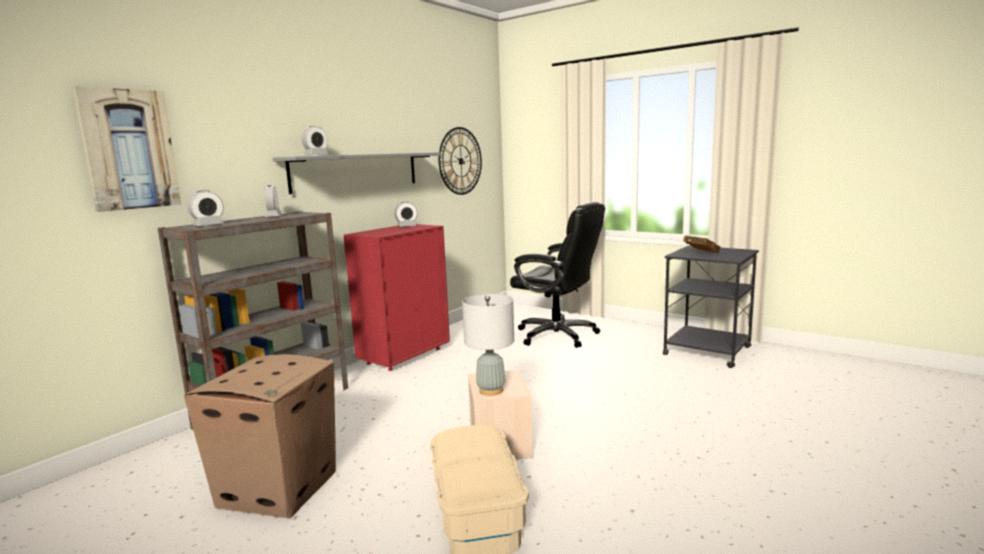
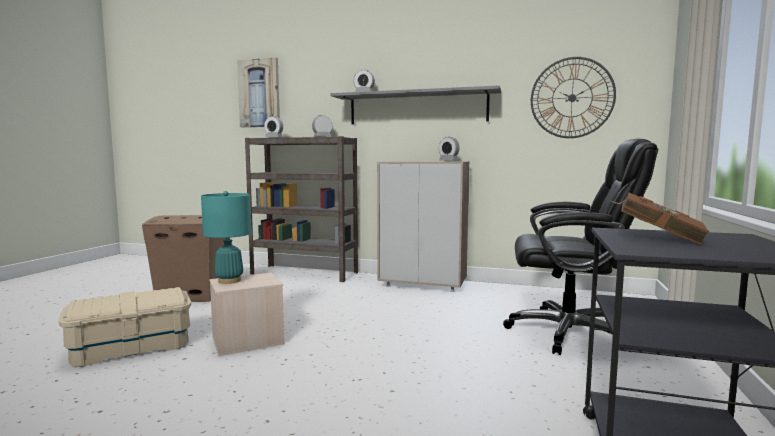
camera: 70 degrees right, 5 degrees down
red cabinet [344,224,450,371] -> beige cabinet [377,161,470,292]
grey table lamp [462,294,514,396] -> turquoise table lamp [201,191,251,284]
black office chair [510,202,605,348] -> black office chair turned 90 degrees counterclockwise [503,138,658,355]

